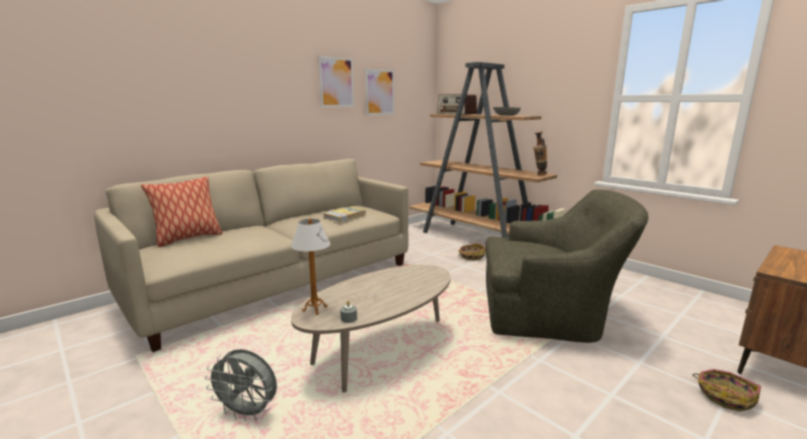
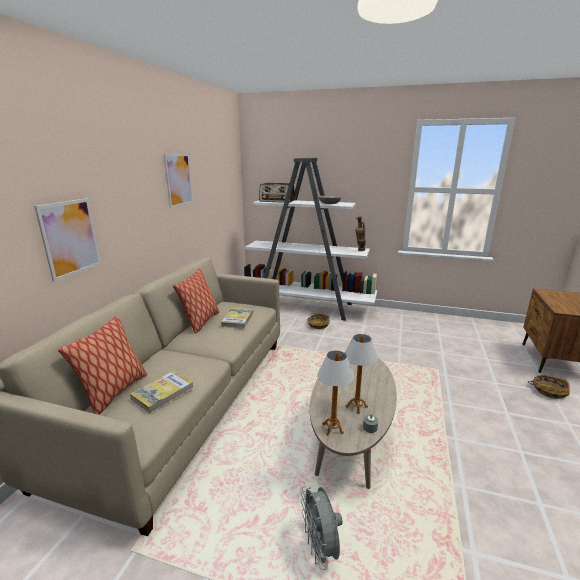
camera: 30 degrees left, 5 degrees up
grey fan [205,349,277,421] -> grey fan turned 90 degrees clockwise [301,486,343,570]
picture [365,69,394,115] -> picture moved to [34,198,101,282]
brown bookcase [409,62,566,238] -> white bookcase [244,158,377,321]
green armchair [485,189,649,343] -> none
none -> book [130,371,194,413]
none -> pillow [173,268,219,334]
none -> table lamp [345,334,378,414]

